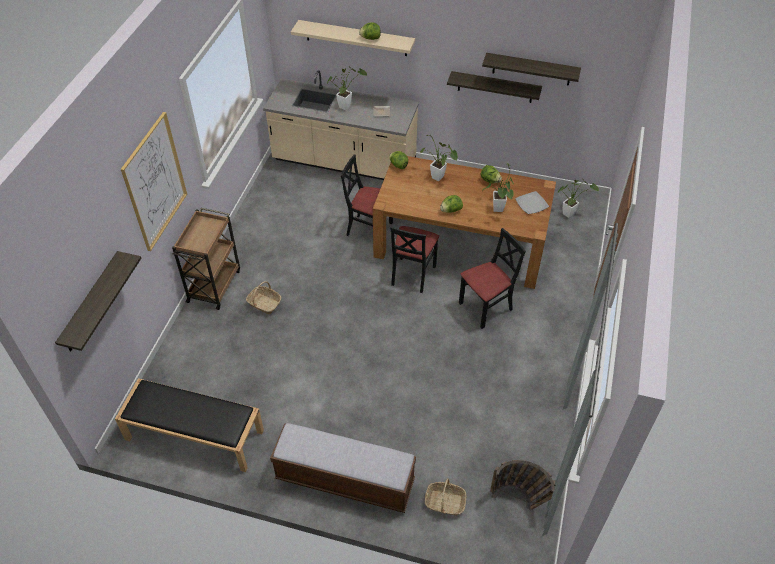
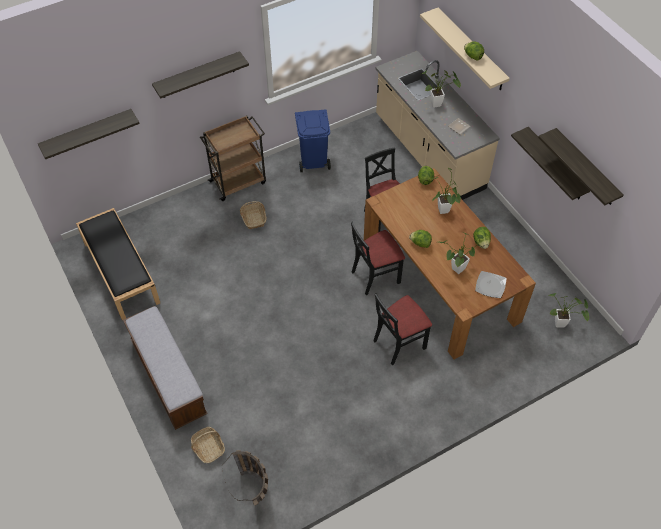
camera: 45 degrees right, 5 degrees up
picture [121,112,187,251] -> shelf [152,51,249,99]
black chair [459,228,526,329] -> black chair turned 135 degrees clockwise [373,294,432,365]
none -> blue trash can [295,109,331,172]

